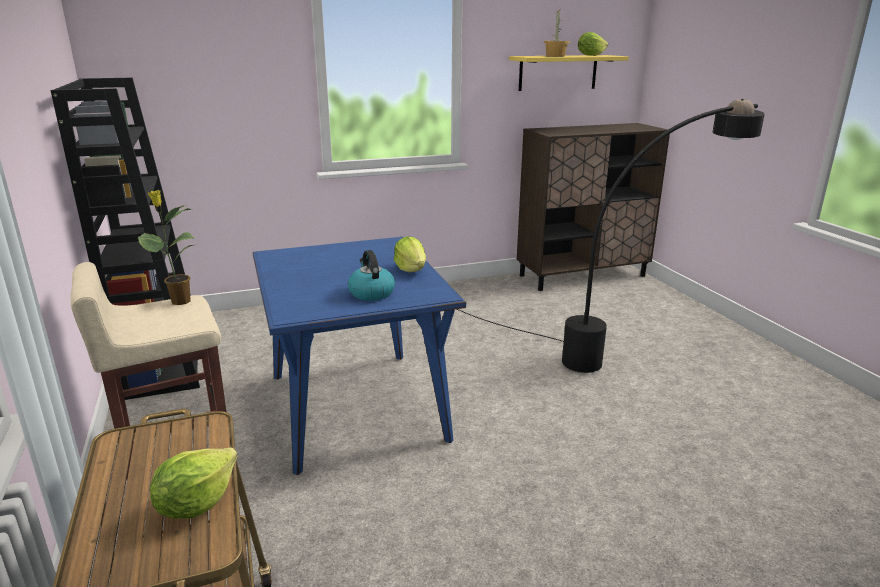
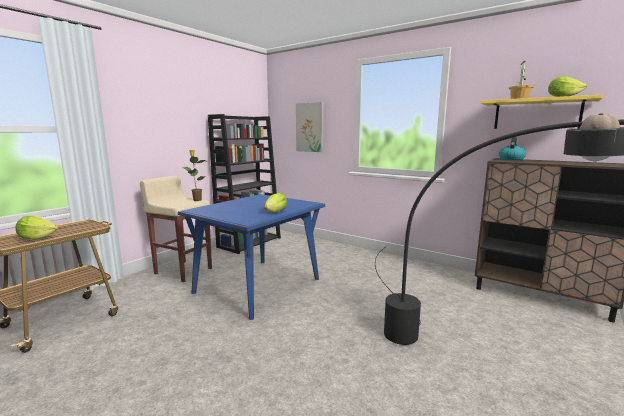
camera: 55 degrees right, 10 degrees down
kettle [348,250,395,301] -> kettle moved to [499,137,526,160]
none -> picture [296,102,324,152]

